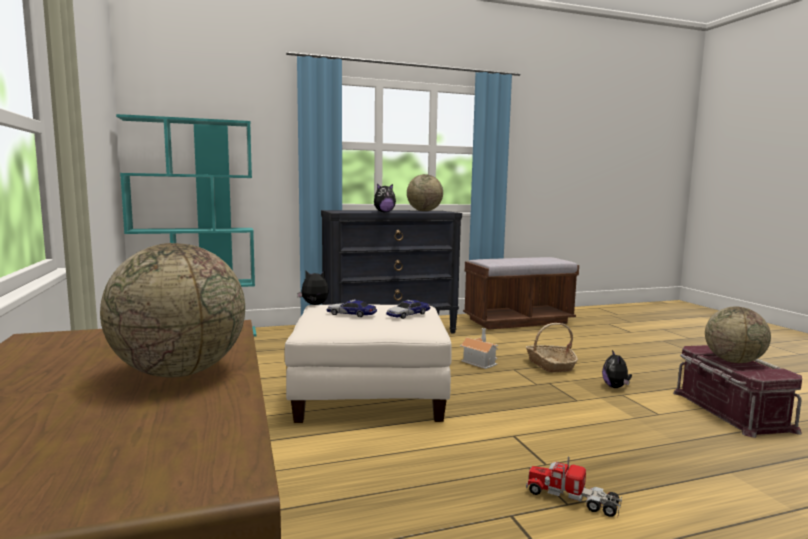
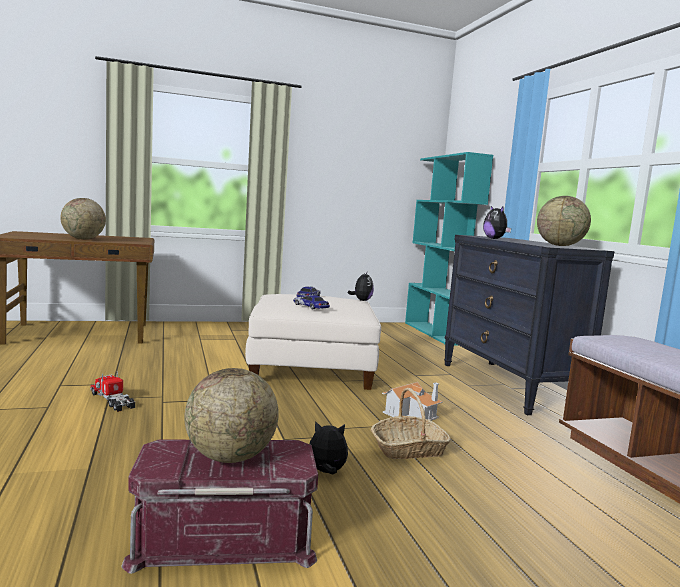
camera: 90 degrees right, 0 degrees up
toy truck [526,457,622,517] -> toy truck turned 75 degrees counterclockwise [90,372,136,412]

